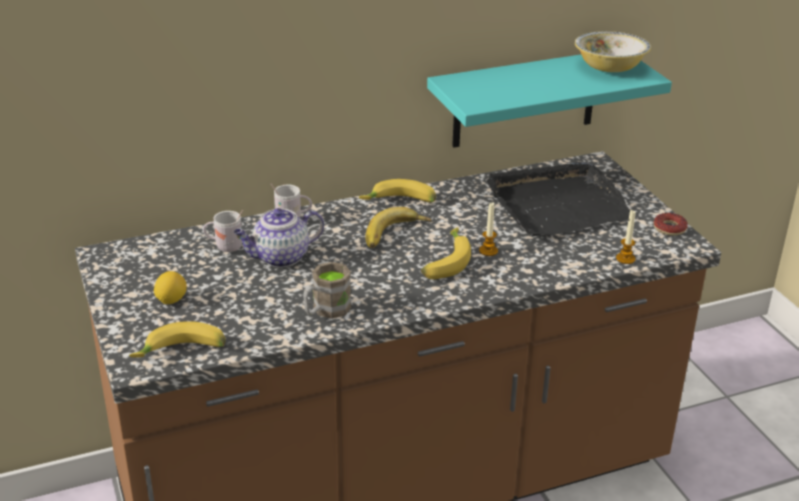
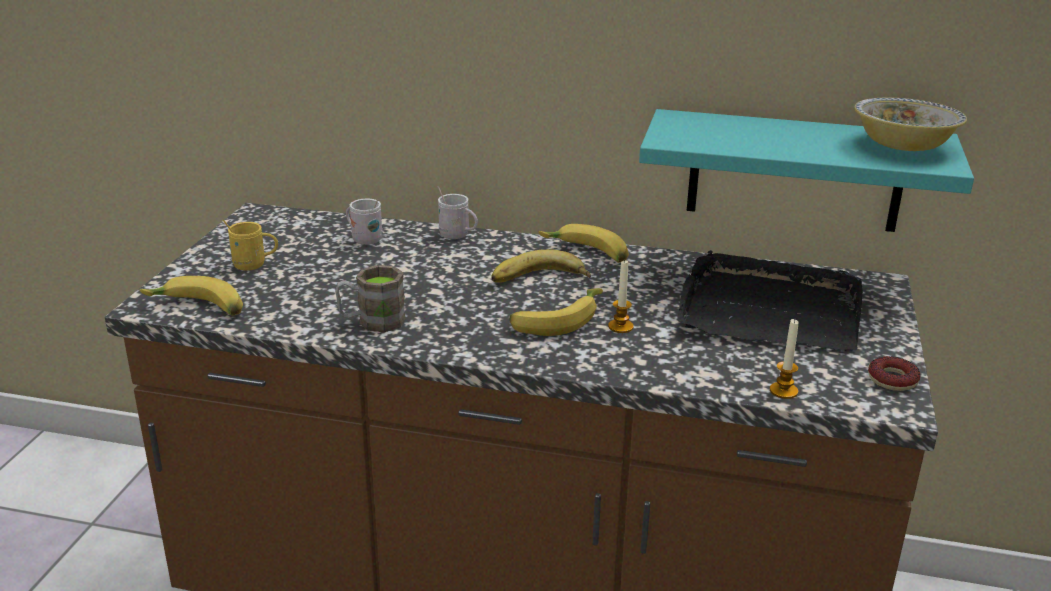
camera: 35 degrees right, 5 degrees down
lemon [154,271,187,304] -> yellow mug [223,220,278,271]
teapot [234,208,324,268] -> none

